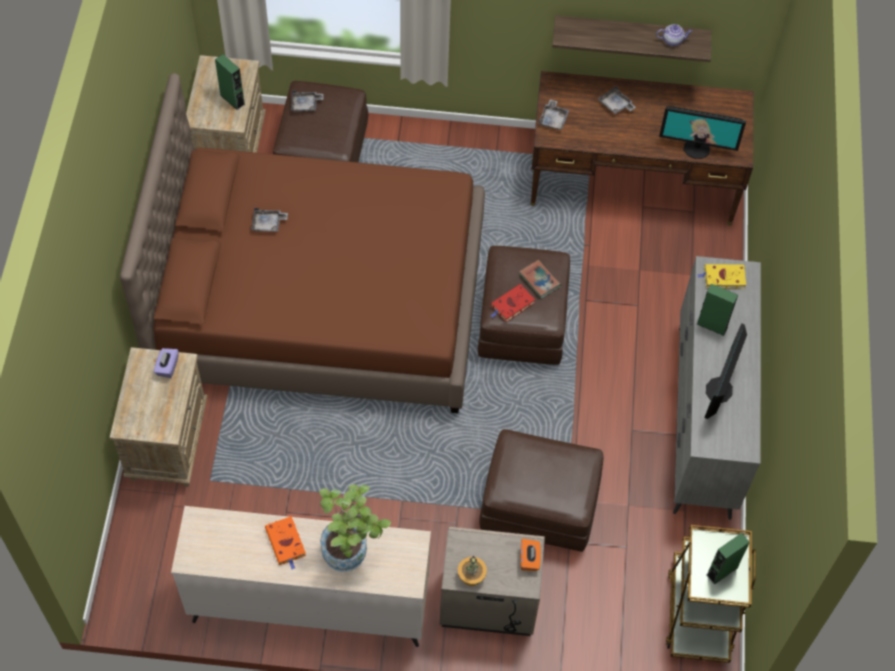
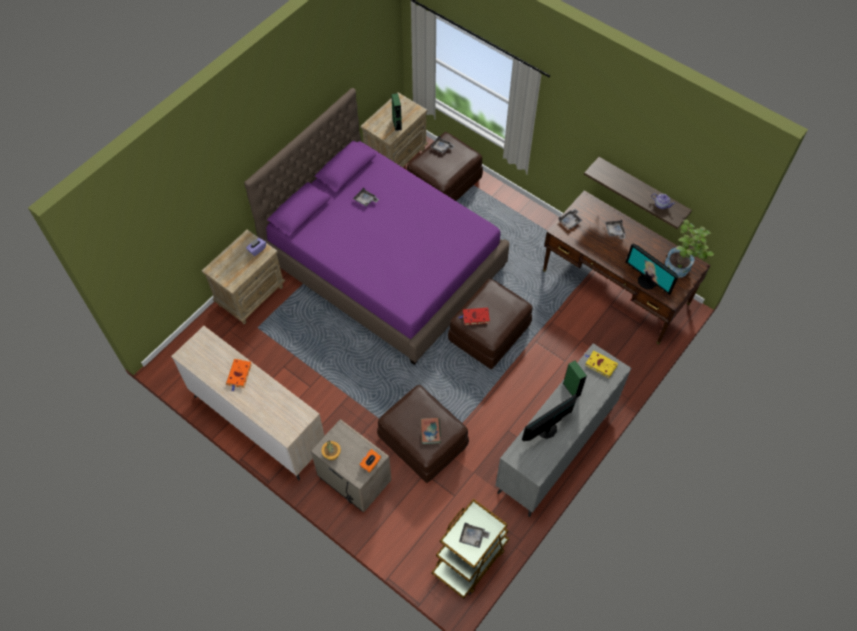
camera: 35 degrees right, 0 degrees up
brown bed [120,73,485,413] -> purple bed [244,88,510,365]
potted plant [319,484,391,572] -> potted plant moved to [665,219,714,278]
book [519,260,561,299] -> book moved to [421,418,441,444]
green speaker [707,533,750,585] -> grey tray [459,523,490,548]

